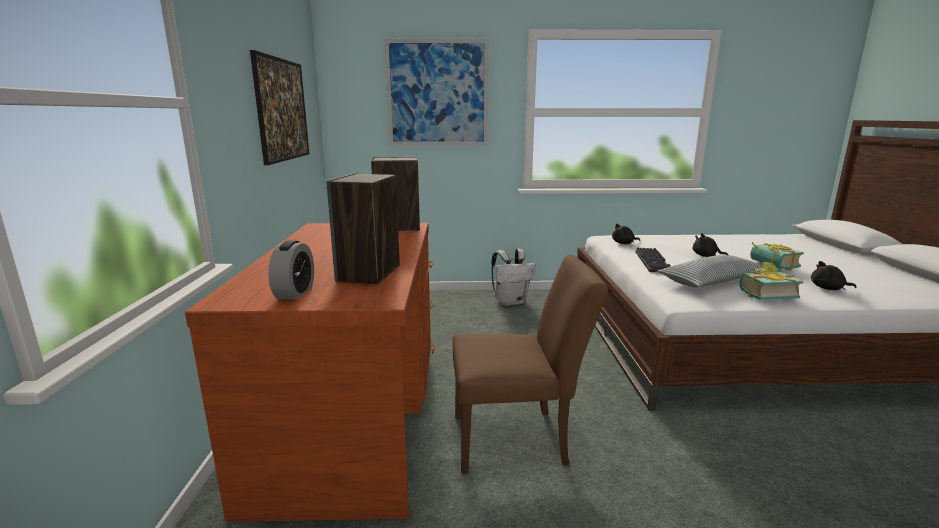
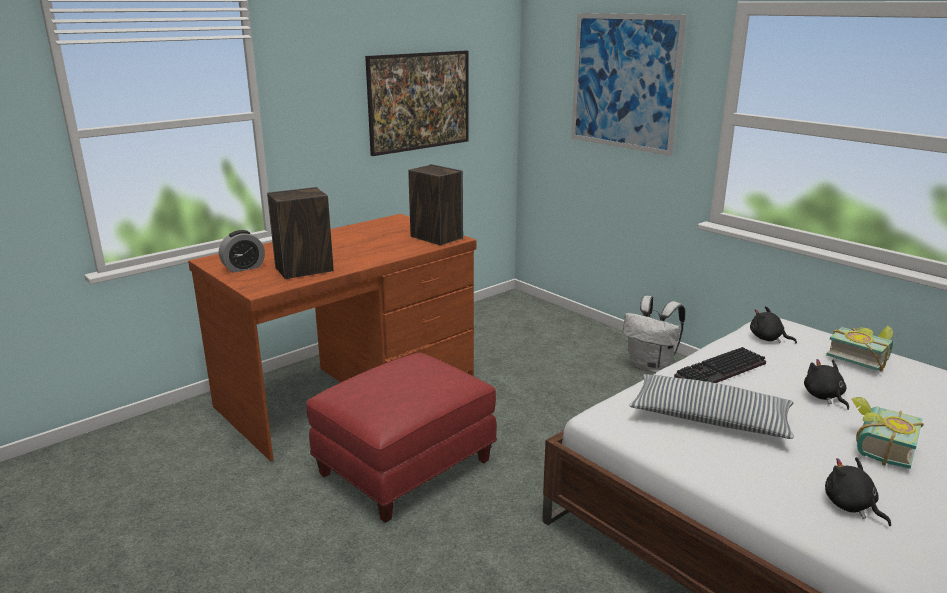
camera: 50 degrees right, 5 degrees up
brown chair [453,255,608,474] -> red ottoman [306,352,497,523]
book [740,262,803,300] -> book moved to [826,326,893,371]

